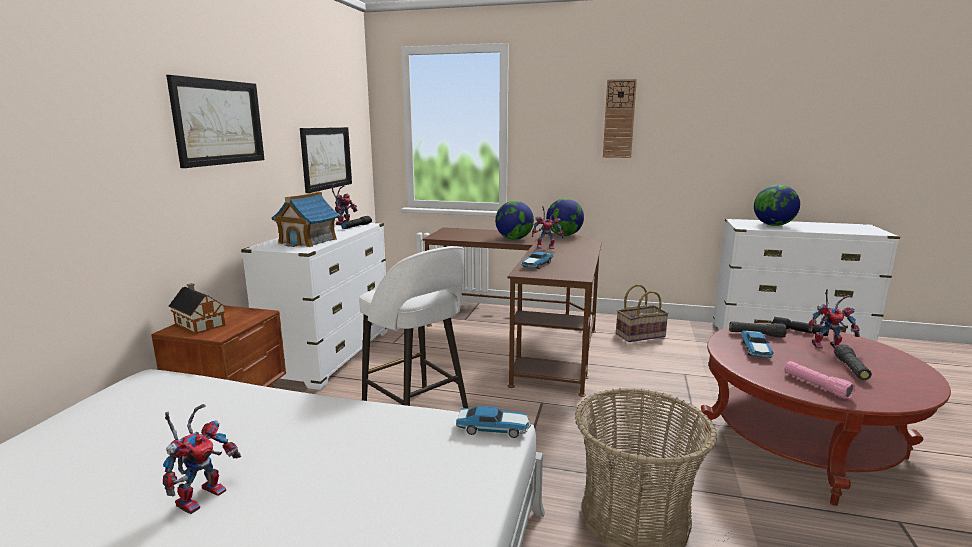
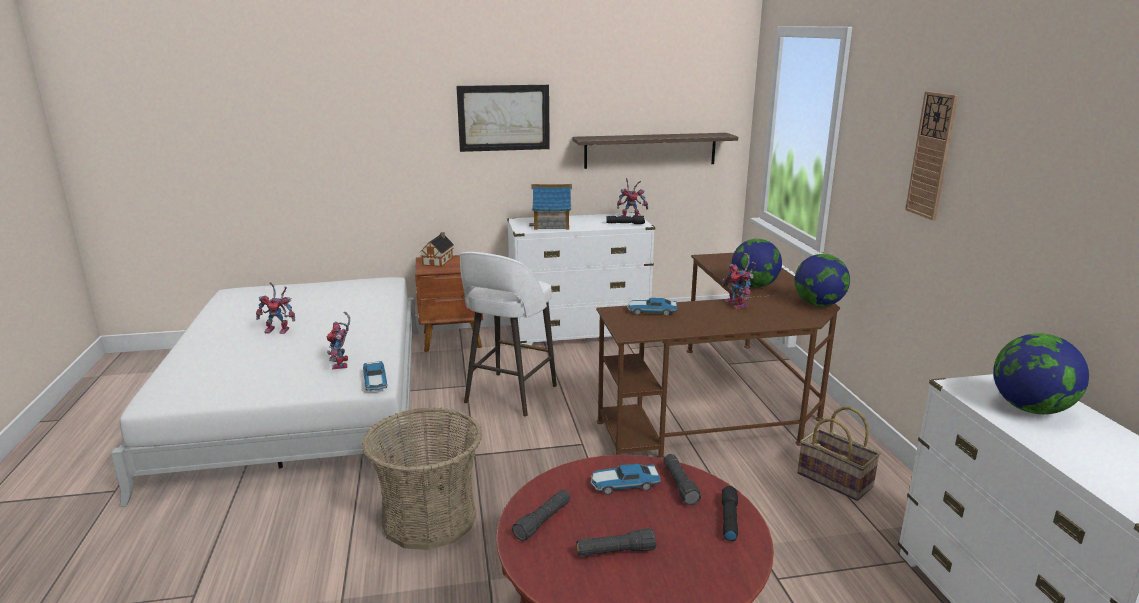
camera: 65 degrees right, 5 degrees up
picture [300,127,352,193] -> shelf [573,133,738,169]
pink flashlight [785,361,855,399] -> black flashlight [512,490,570,541]
toy robot [808,289,860,349] -> toy robot moved to [327,312,350,369]

